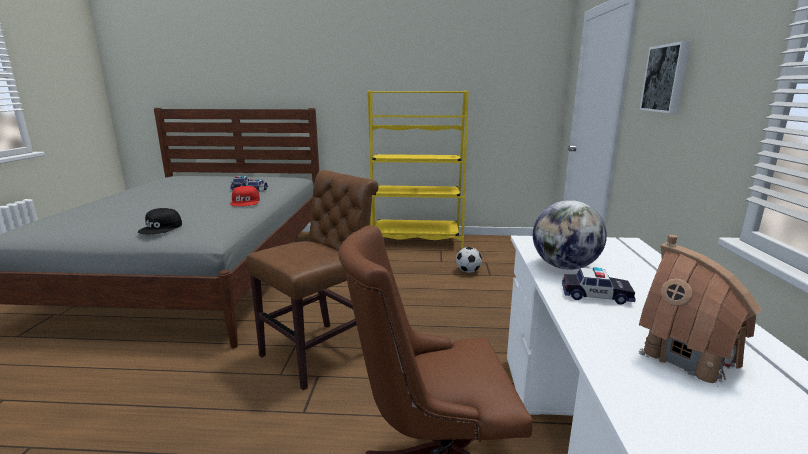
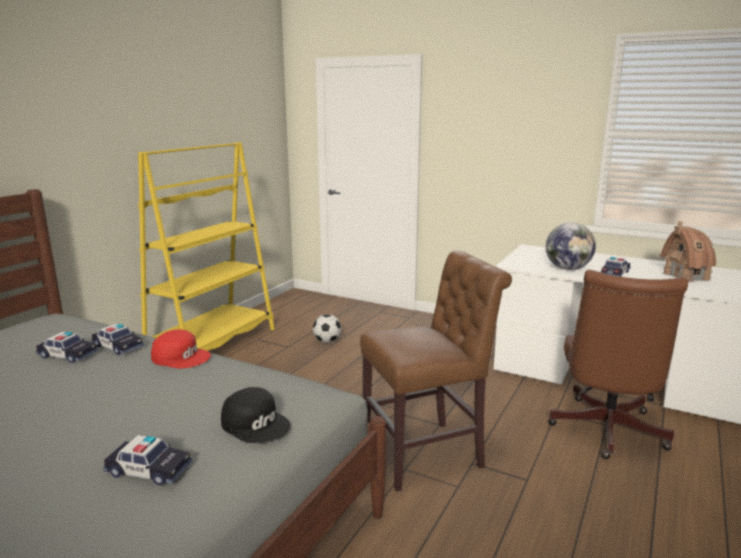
camera: 65 degrees left, 0 degrees up
brown chair [246,170,379,390] -> brown chair turned 90 degrees clockwise [360,250,512,492]
picture [639,41,691,113] -> none
none -> toy car [103,435,192,486]

